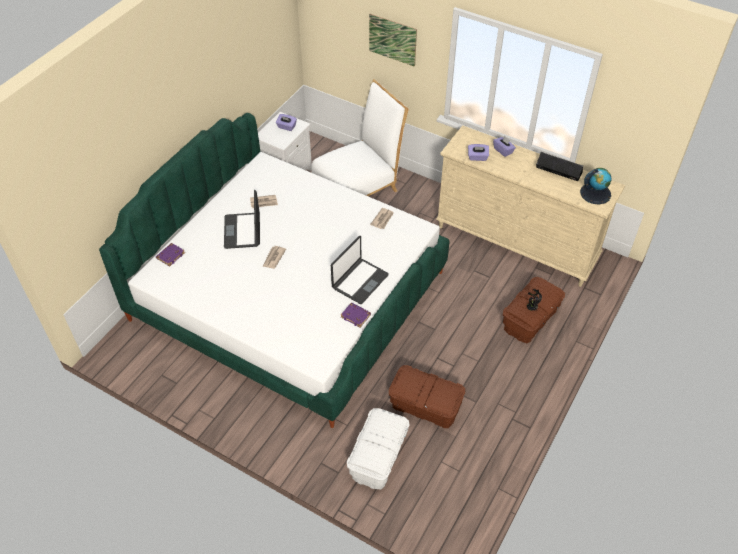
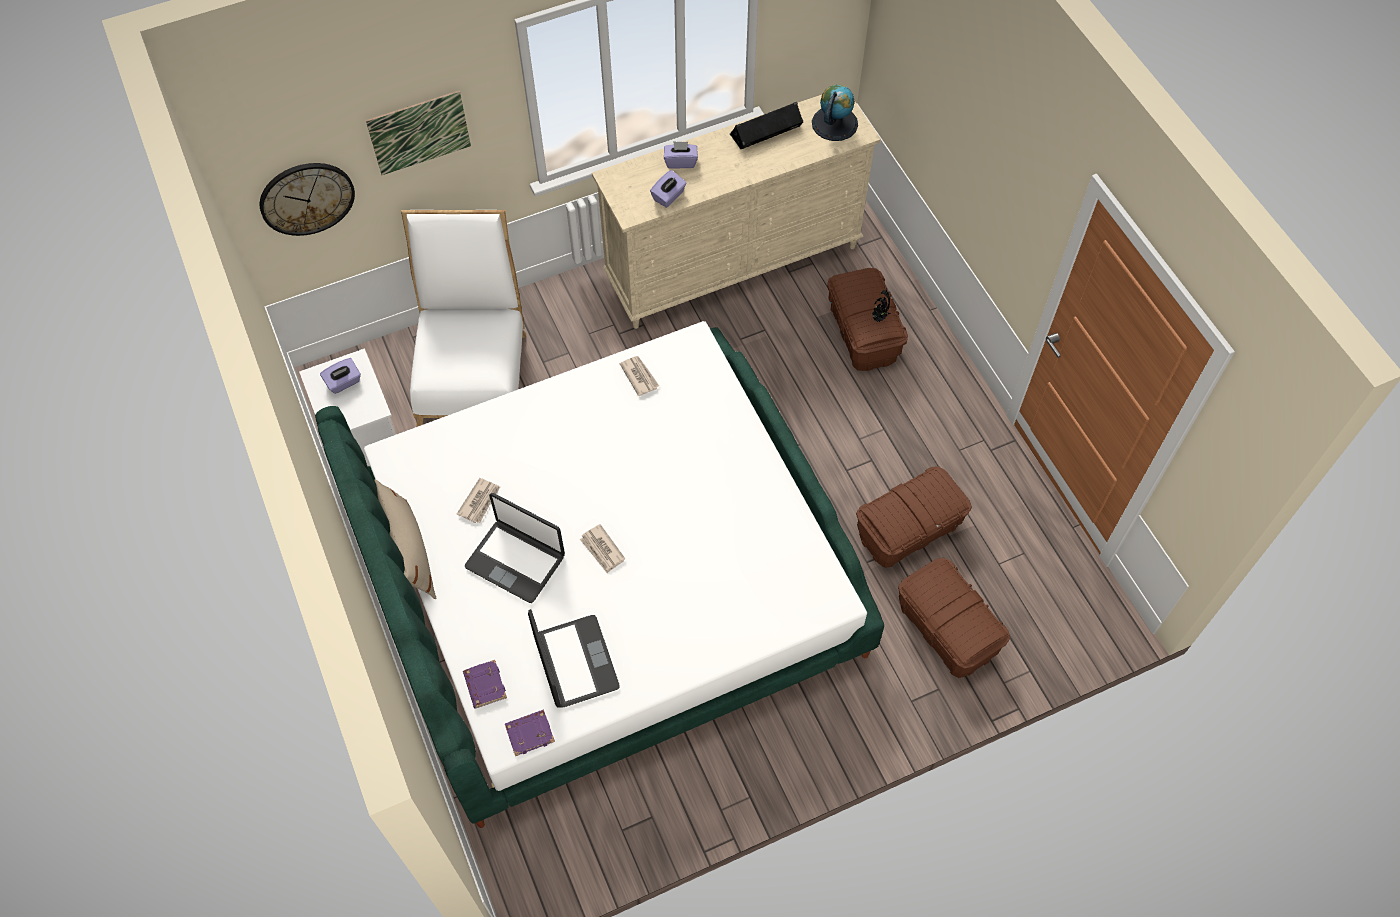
camera: 55 degrees left, 10 degrees up
laptop [331,236,389,304] -> laptop moved to [528,609,620,708]
purple book [341,303,371,328] -> purple book moved to [505,710,555,756]
white storage box [347,408,409,489] -> brown storage box [898,558,1010,678]
none -> wall clock [260,163,355,236]
none -> beige pillow [375,480,436,599]

